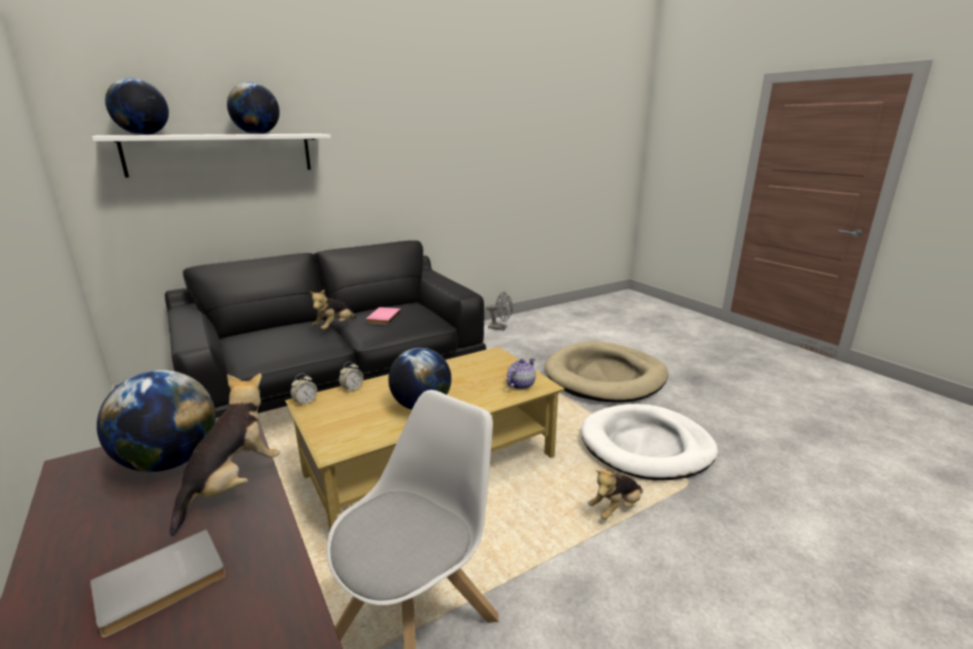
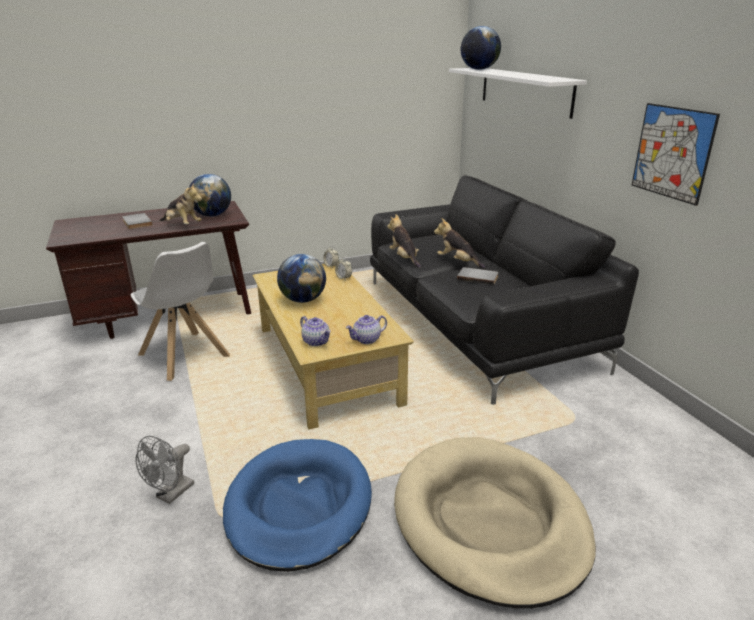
camera: 100 degrees right, 5 degrees up
globe [227,82,280,134] -> none
pink book [366,307,401,325] -> grey book [457,267,499,285]
grey fan [486,292,513,331] -> grey fan moved to [136,436,194,504]
white dog bed [581,404,718,480] -> blue dog bed [223,439,372,572]
plush toy [588,470,643,520] -> plush toy moved to [387,214,421,268]
none -> teapot [346,315,387,344]
none -> picture [632,103,720,206]

